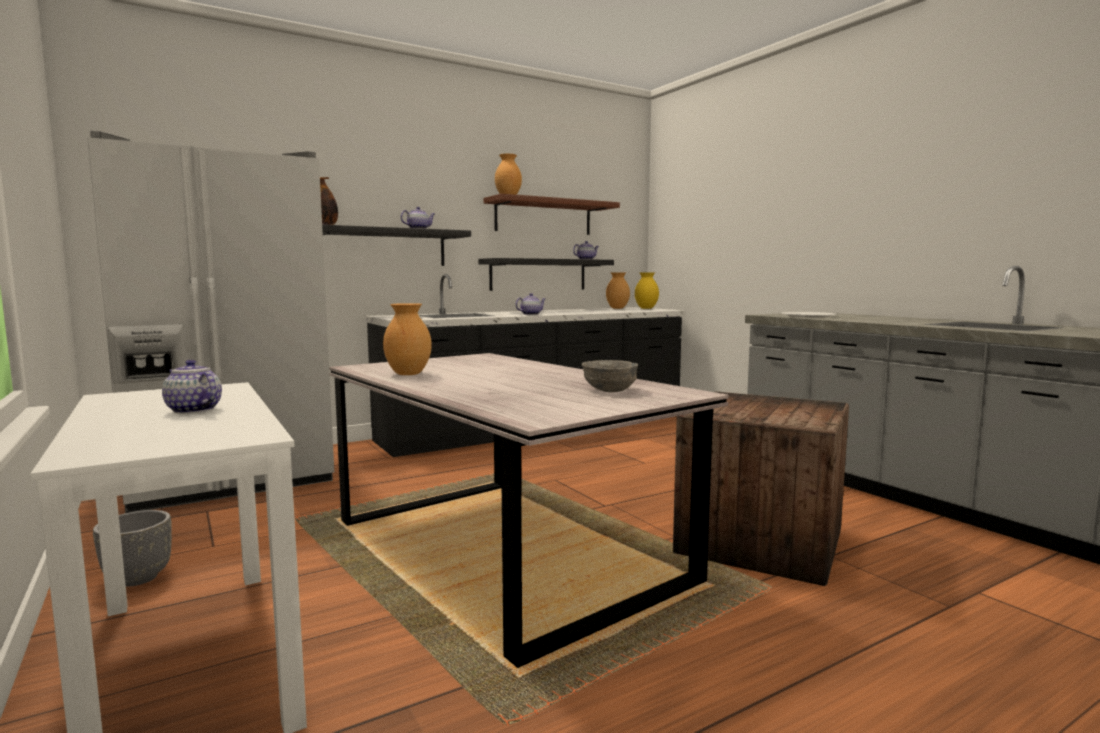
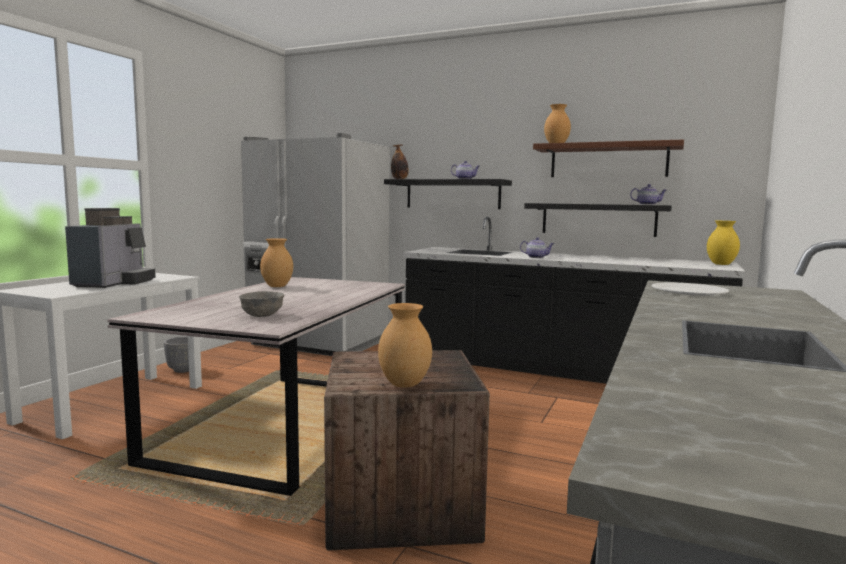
camera: 55 degrees right, 0 degrees up
teapot [162,360,222,414] -> coffee machine [65,208,156,288]
brown vase [606,272,630,309] -> brown vase moved to [378,303,432,388]

